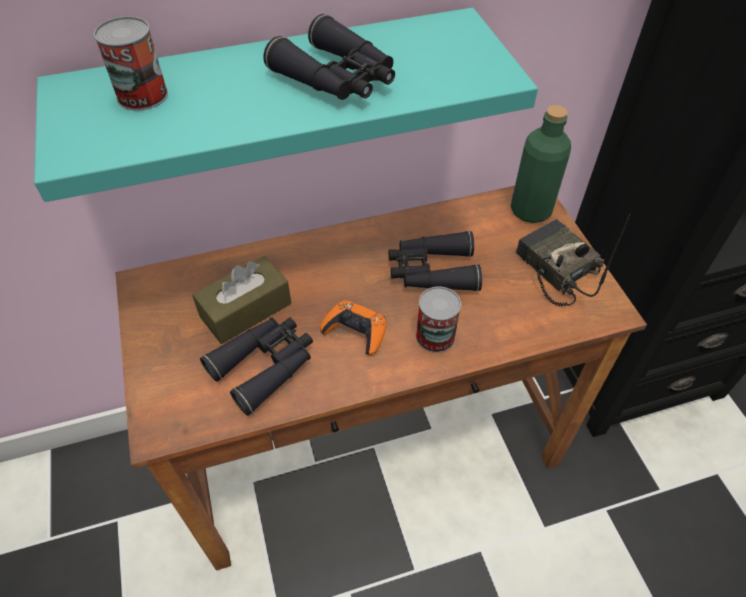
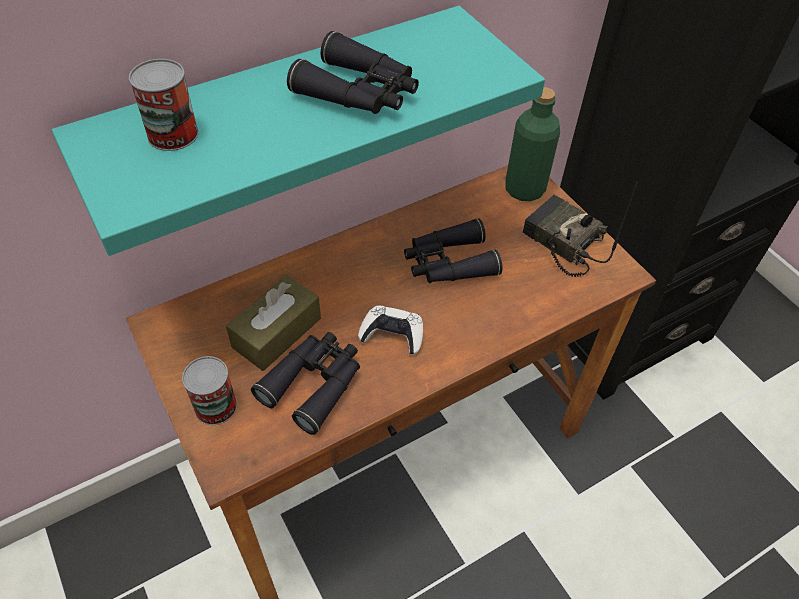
camera: 15 degrees left, 0 degrees up
orange game controller [320,300,386,355] -> white game controller [358,305,423,355]
can [416,286,461,353] -> can moved to [182,356,237,425]

